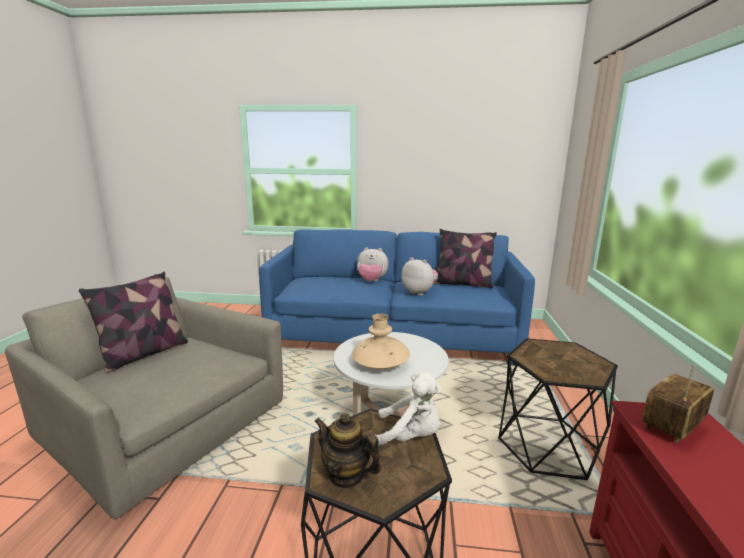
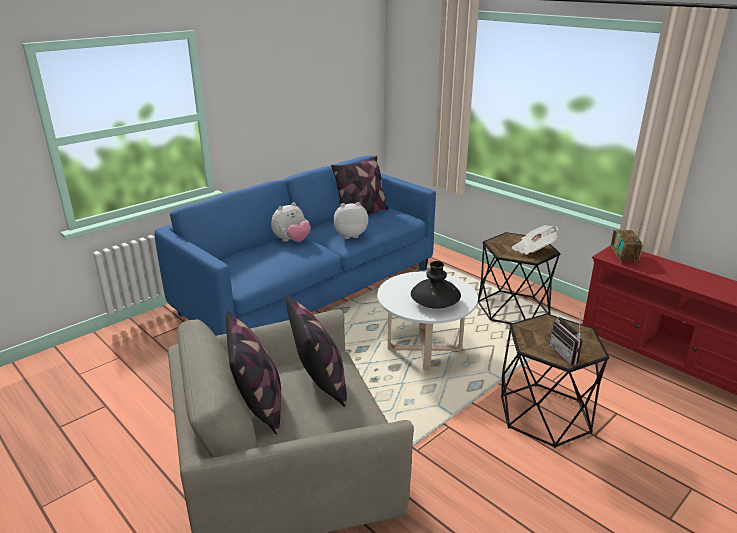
camera: 50 degrees left, 10 degrees up
teapot [314,413,382,489] -> radio [549,312,583,365]
beige vase [352,313,410,369] -> black vase [411,261,461,309]
white plush toy [375,372,442,446] -> none
none -> pillow [286,294,347,407]
none -> newspaper [512,225,559,255]

